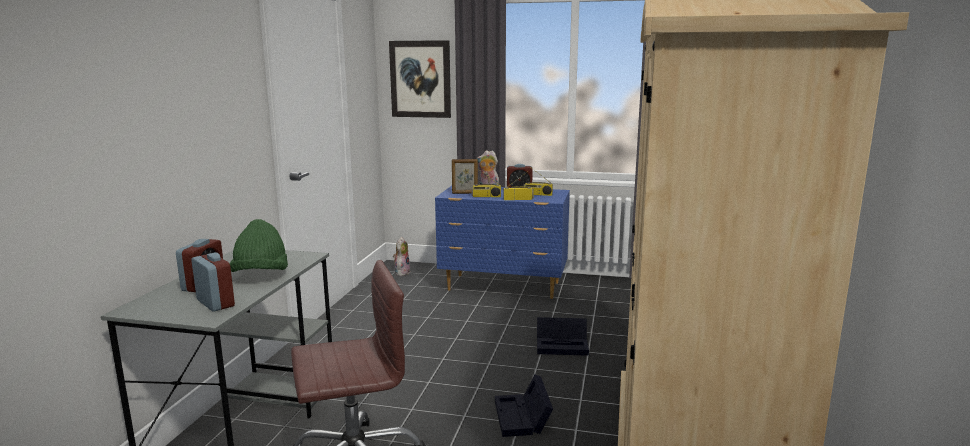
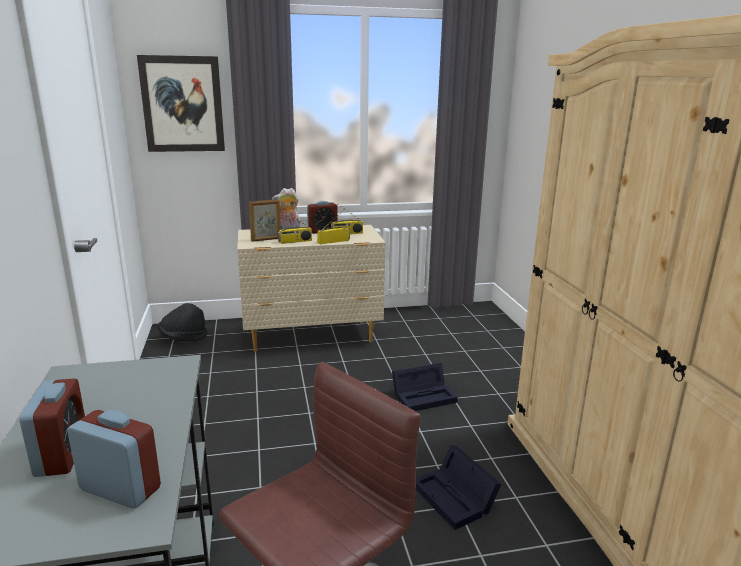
camera: 25 degrees left, 5 degrees up
green hat [229,219,288,272] -> none
plush toy [393,237,410,276] -> black hat [158,303,207,342]
blue dresser [435,186,570,299] -> beige dresser [237,225,386,352]

